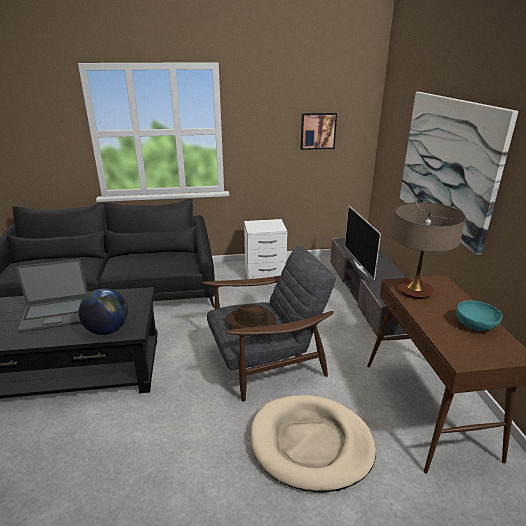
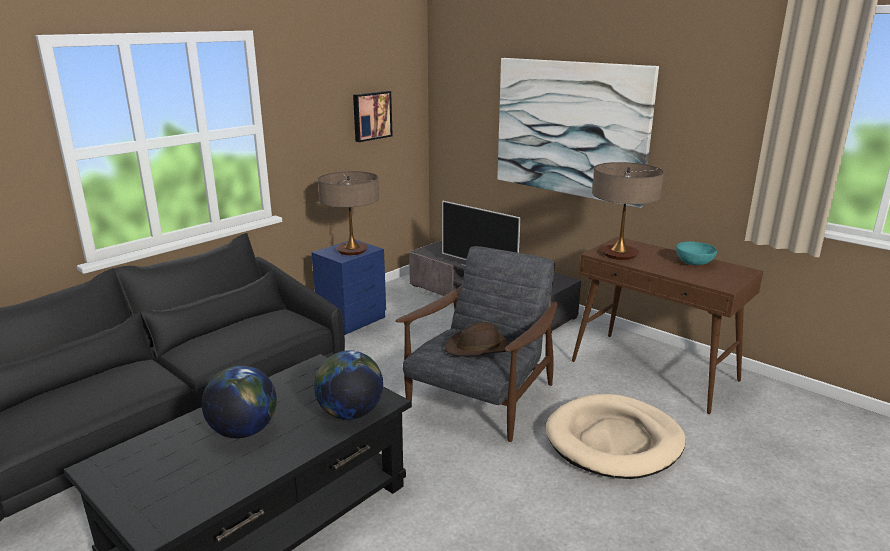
camera: 40 degrees left, 5 degrees down
laptop [16,259,88,333] -> globe [202,366,277,438]
white nightstand [244,219,288,279] -> blue nightstand [311,240,386,335]
none -> table lamp [318,171,379,255]

